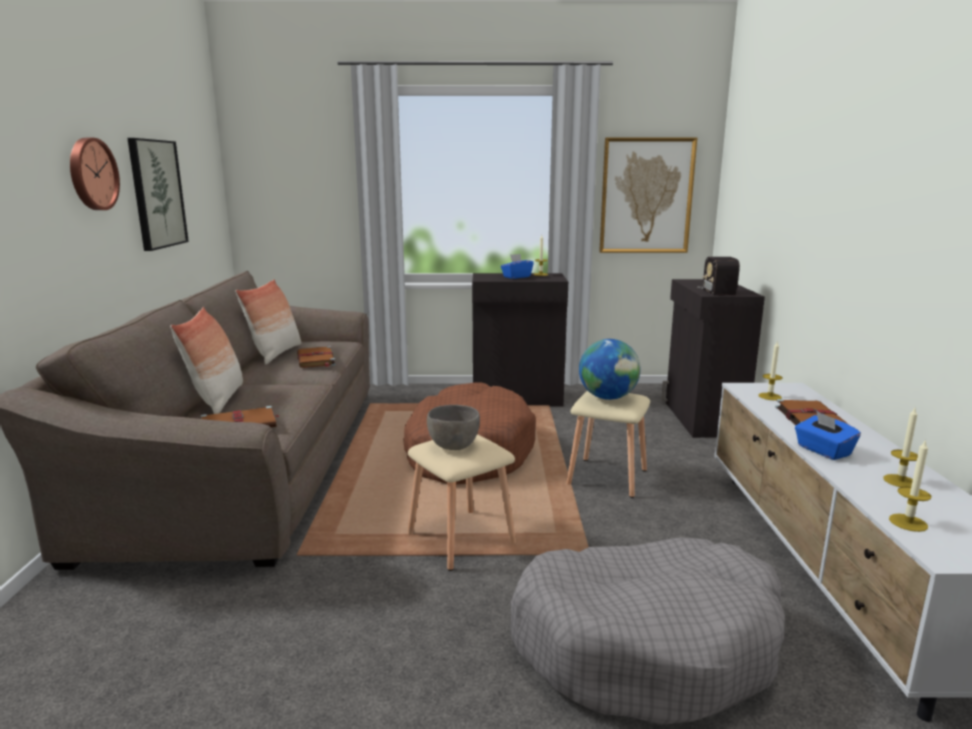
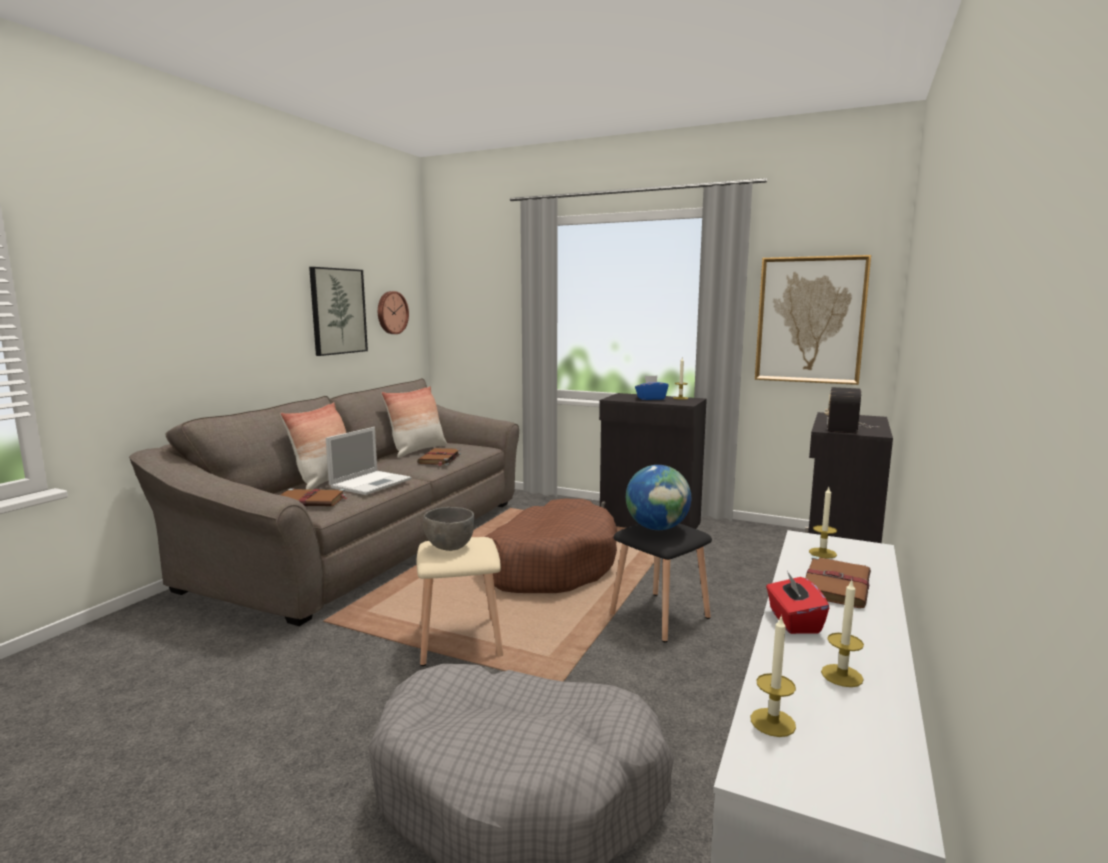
camera: 25 degrees right, 5 degrees down
wall clock [70,138,120,210] -> wall clock moved to [378,291,409,334]
beige stool [566,391,650,498] -> black stool [610,523,712,642]
blue tissue box [795,411,861,460] -> red tissue box [766,571,829,634]
none -> laptop [326,427,411,495]

